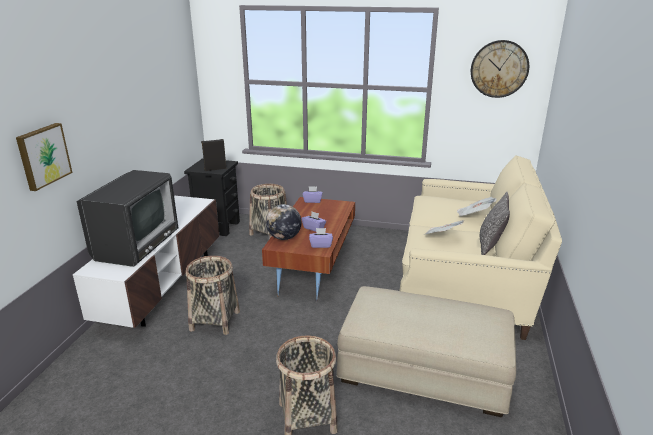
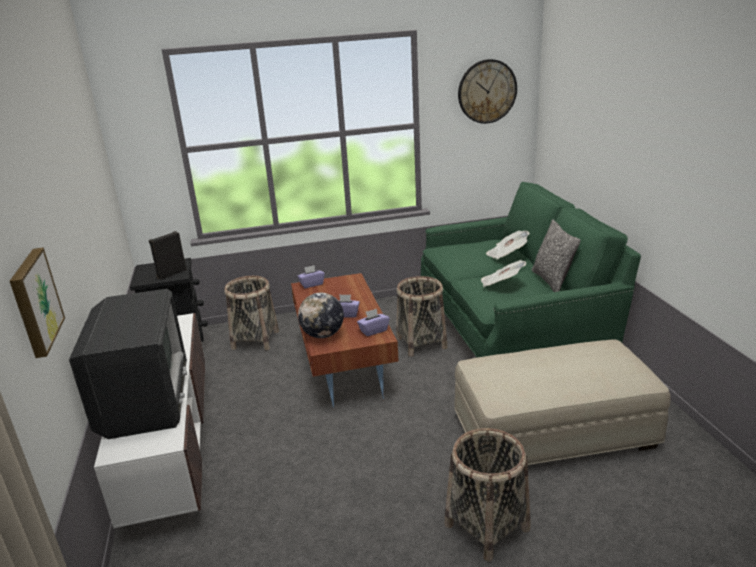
camera: 25 degrees left, 0 degrees up
basket [186,256,240,335] -> basket moved to [396,276,447,357]
beige sofa [399,155,562,340] -> green sofa [421,182,641,358]

